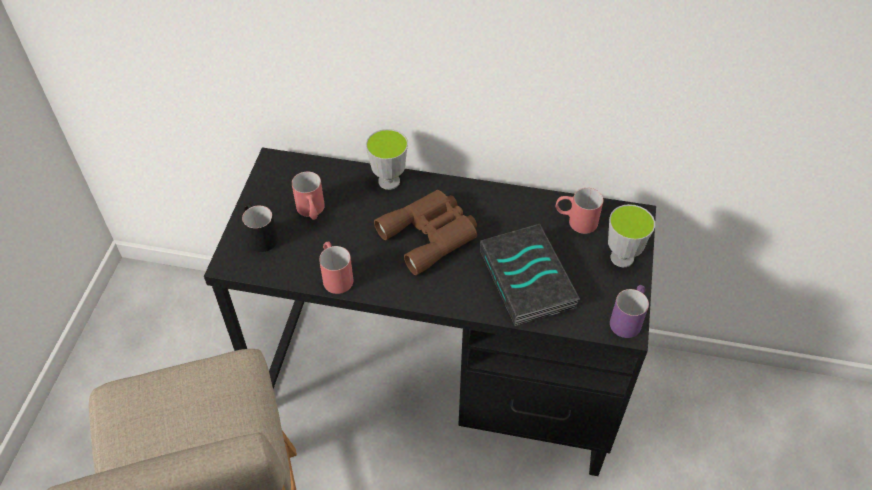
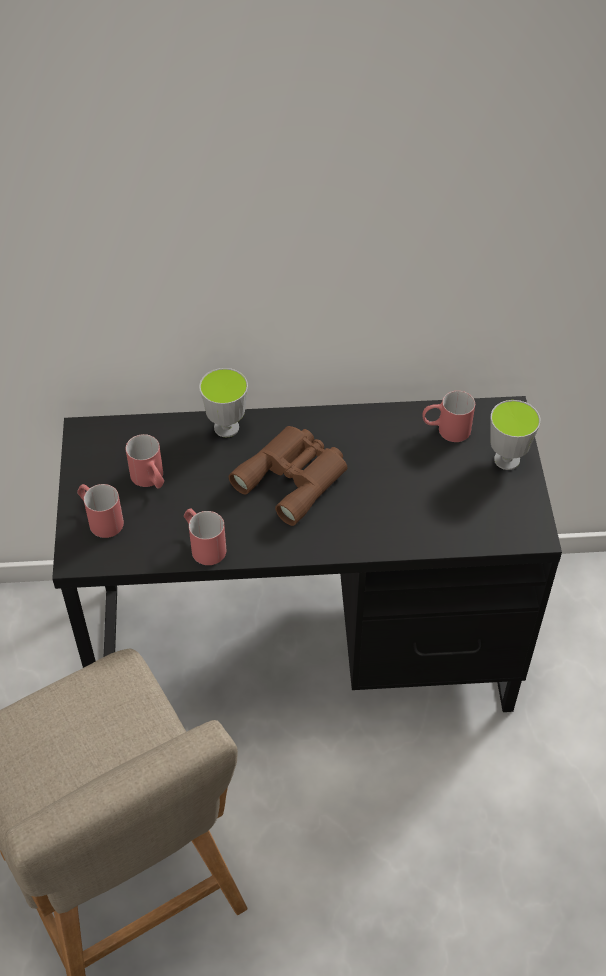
camera: 15 degrees left, 0 degrees up
black mug [242,203,278,252] -> red mug [77,484,124,538]
book [480,224,580,326] -> none
purple mug [610,285,649,338] -> none

